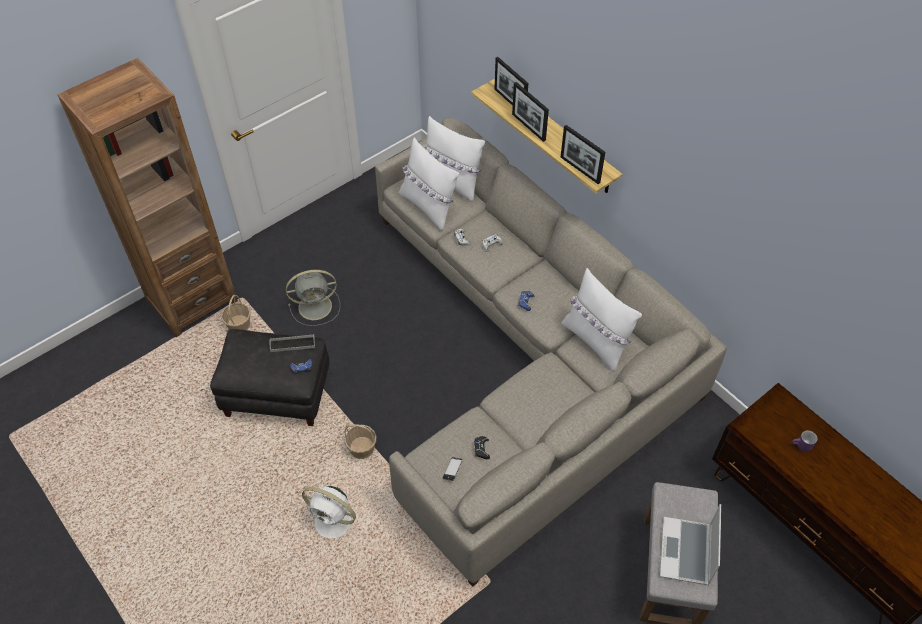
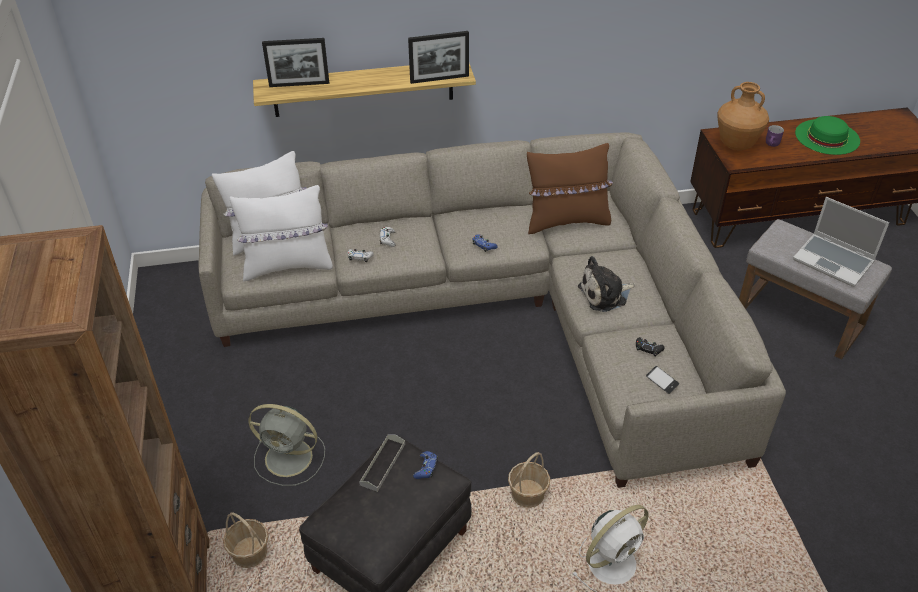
camera: 60 degrees left, 10 degrees down
grey fan [286,270,340,326] -> grey fan turned 90 degrees clockwise [248,404,325,486]
picture frame [512,82,549,142] -> none
white pillow [561,268,642,372] -> brown pillow [527,143,613,234]
none -> plush toy [578,256,635,312]
none -> brown vase [717,82,769,150]
none -> green hat [795,116,860,155]

